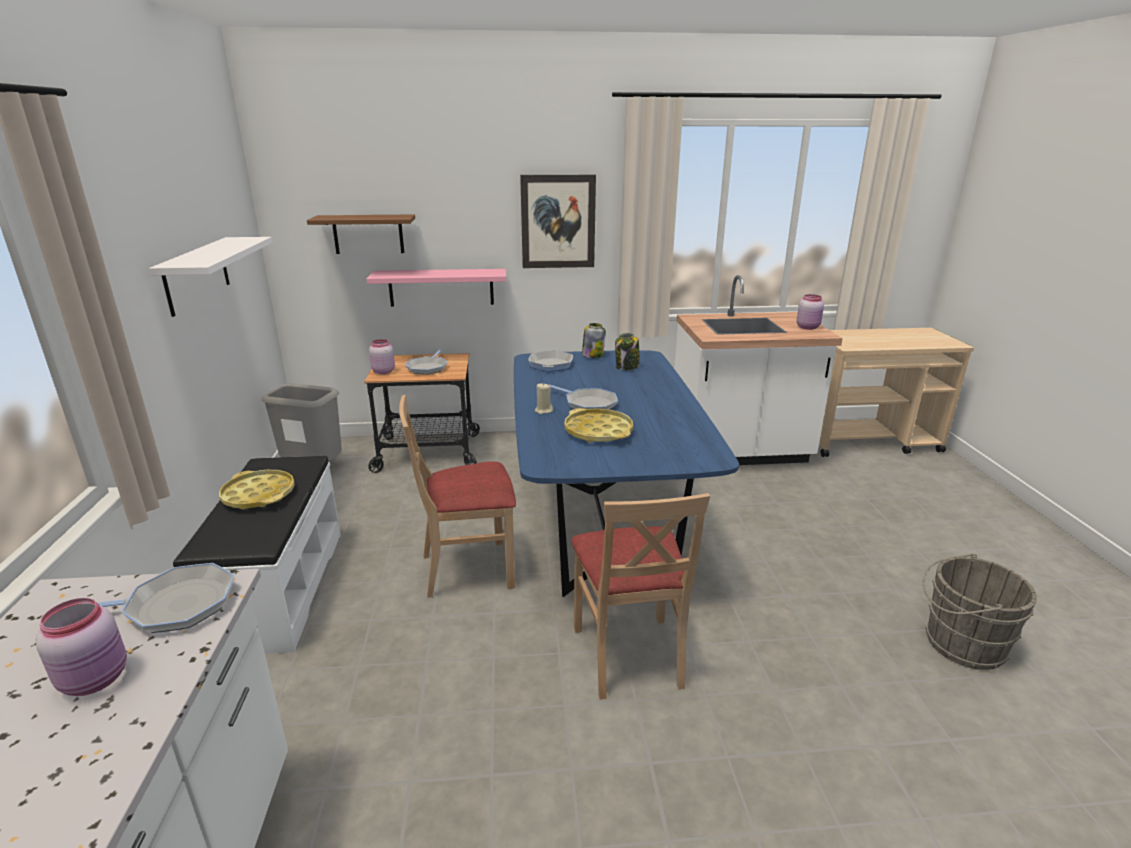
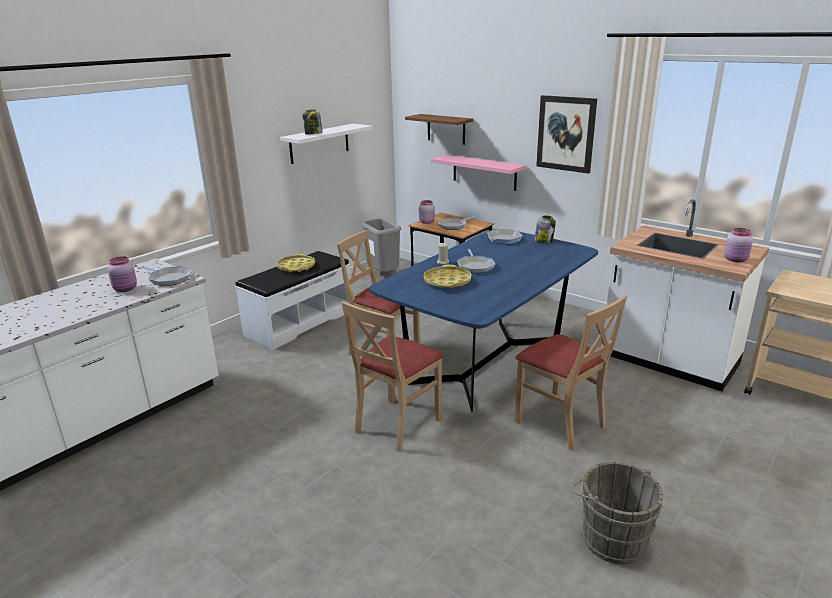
camera: 45 degrees right, 0 degrees up
jar [615,333,640,371] -> jar moved to [302,109,323,135]
none -> beige chair [515,295,627,451]

